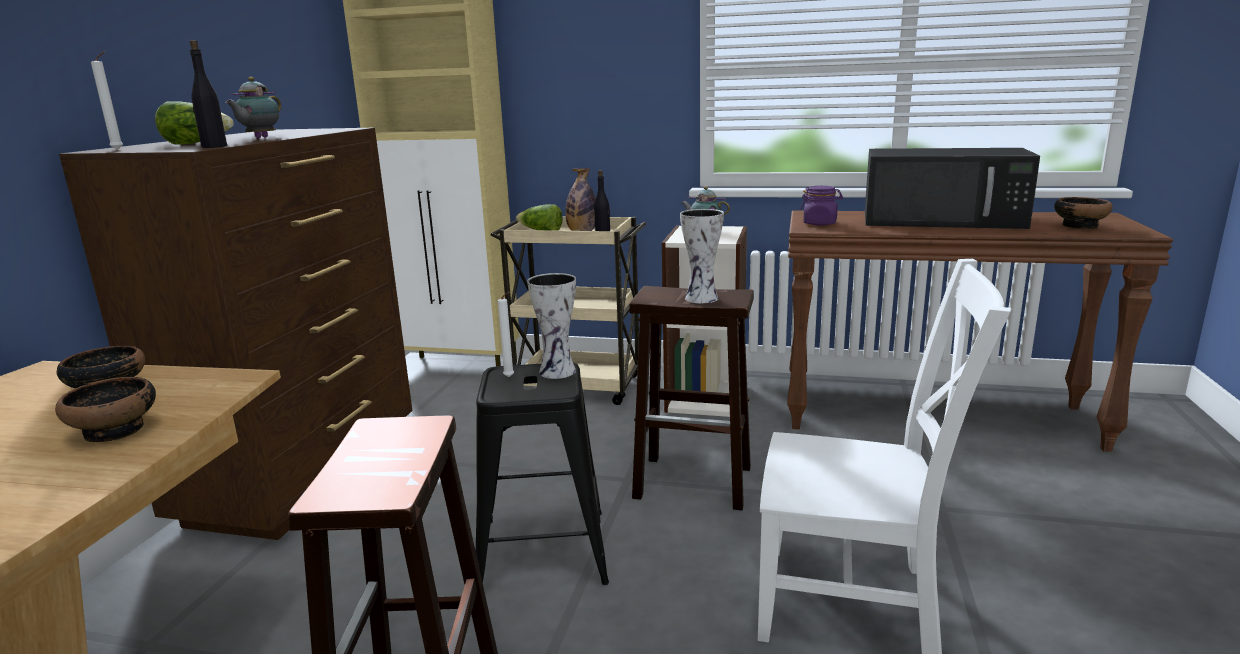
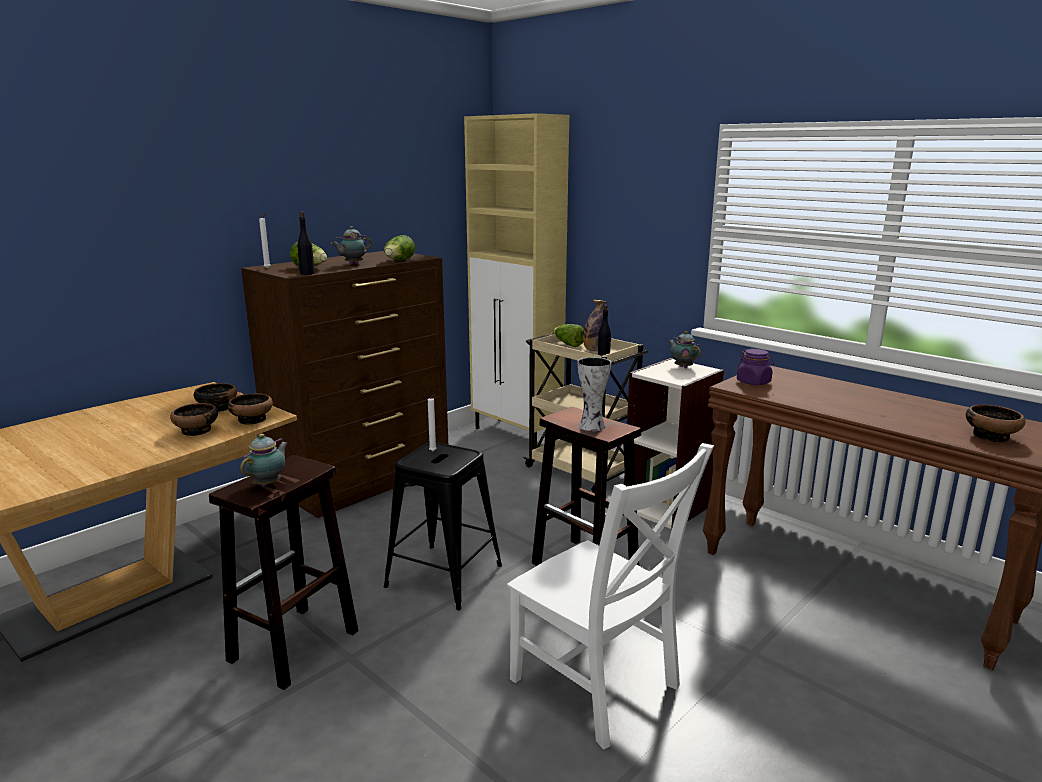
camera: 30 degrees right, 0 degrees up
vase [527,273,576,379] -> none
black microwave [865,148,1040,229] -> none
none -> bowl [228,393,273,425]
none -> teapot [240,434,288,486]
none -> lettuce [384,235,415,260]

